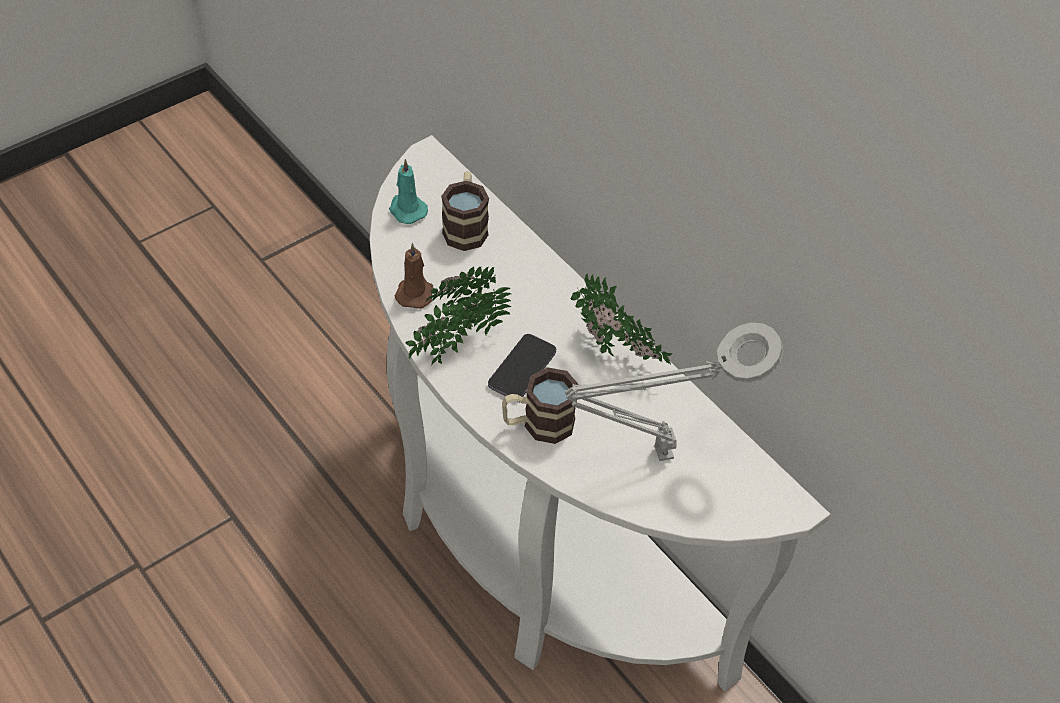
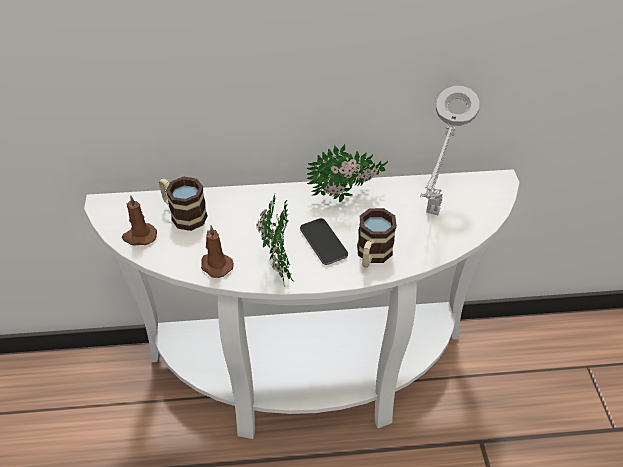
camera: 55 degrees left, 5 degrees down
turquoise candle [389,159,428,224] -> brown candle [122,195,157,246]

